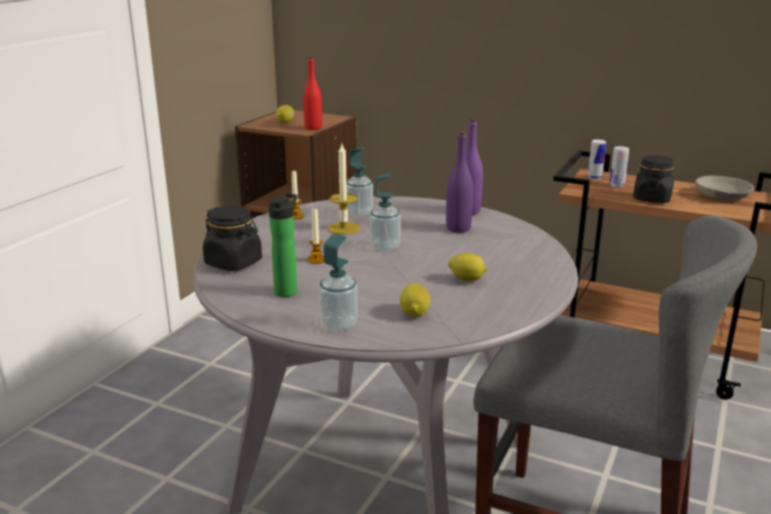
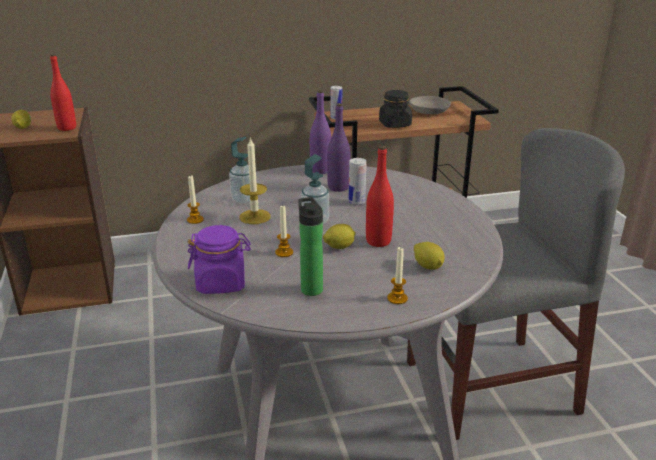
camera: 40 degrees left, 5 degrees up
black jar [203,206,262,271] -> purple jar [188,225,251,294]
soap dispenser [319,234,358,331] -> candle [387,247,408,304]
lemon [448,253,487,281] -> lemon moved to [323,224,355,249]
can [610,146,629,188] -> can moved to [349,158,366,205]
none -> red bottle [366,146,394,247]

